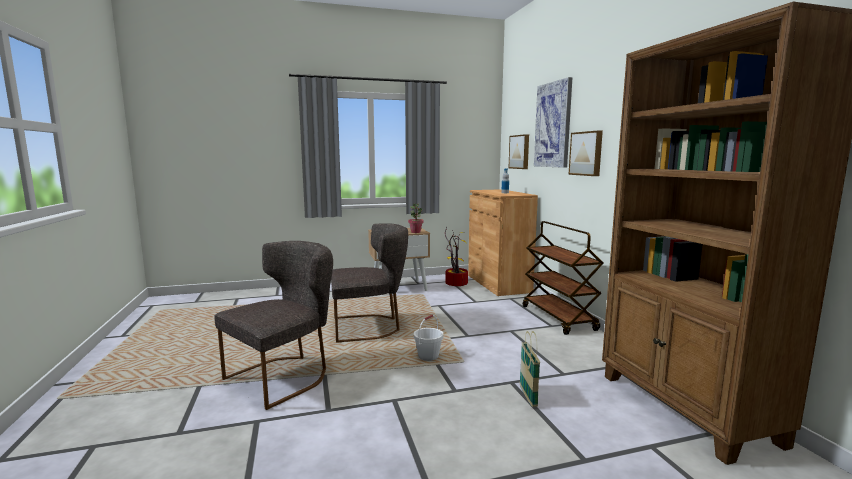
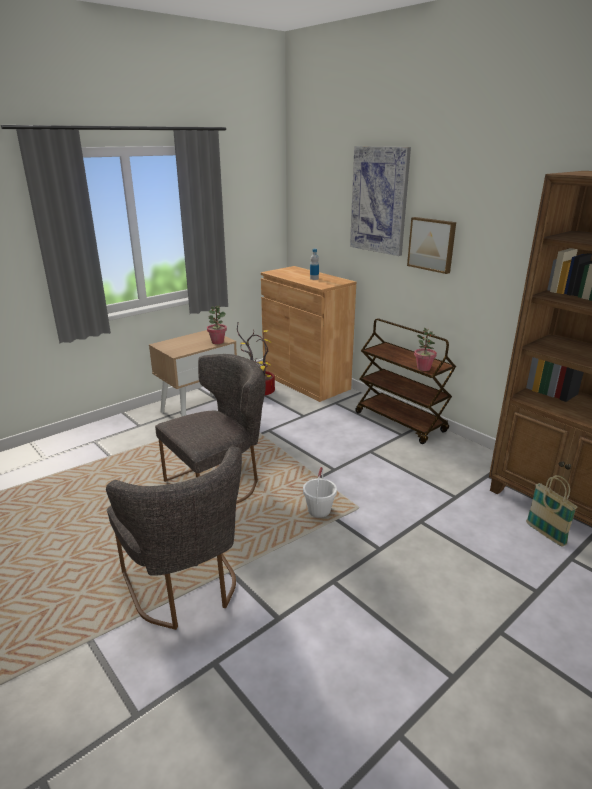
camera: 25 degrees left, 15 degrees up
grey chair [214,241,333,410] -> grey chair turned 135 degrees clockwise [106,447,242,630]
picture [509,134,529,169] -> none
basket [520,331,540,407] -> basket moved to [526,475,578,547]
none -> potted plant [414,328,437,371]

